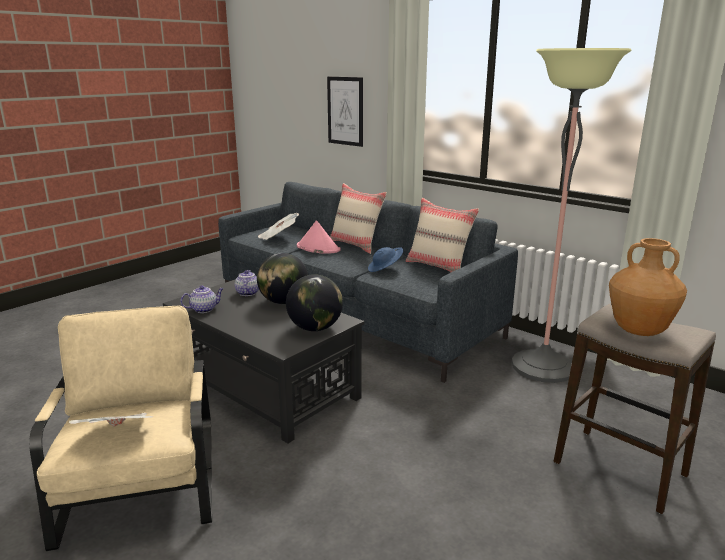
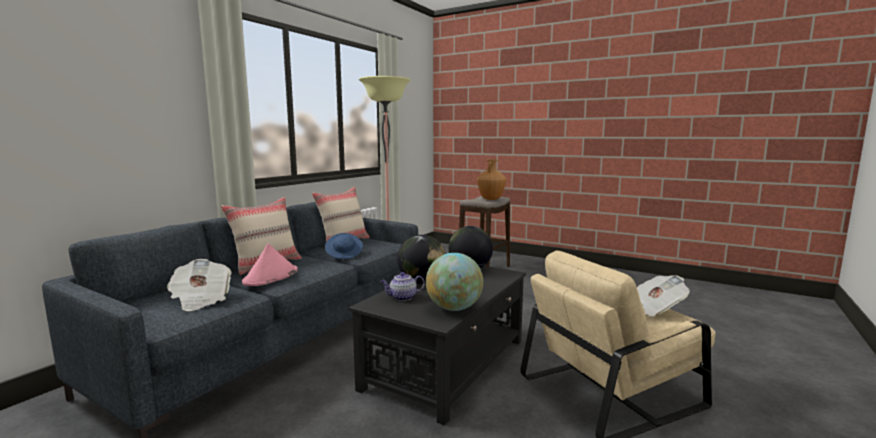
camera: 100 degrees left, 10 degrees down
teapot [180,285,224,313] -> globe [426,253,483,311]
picture [327,77,363,147] -> none

